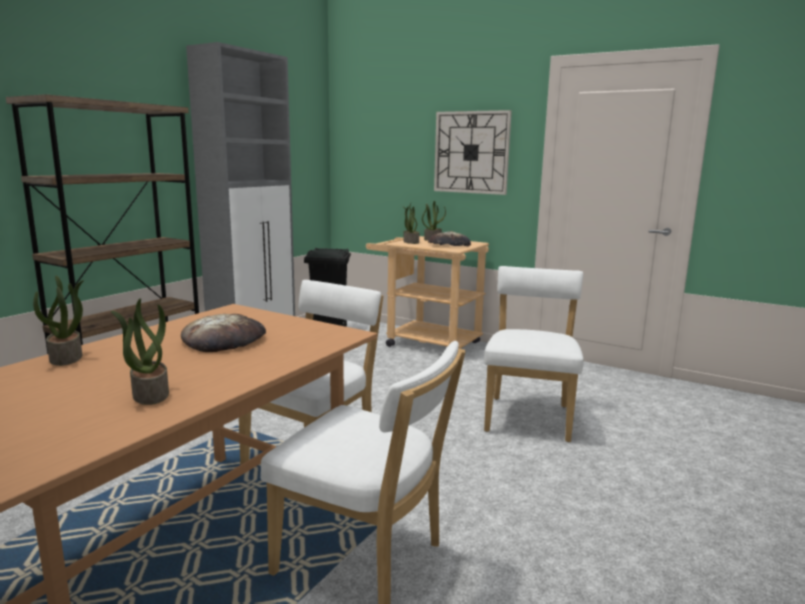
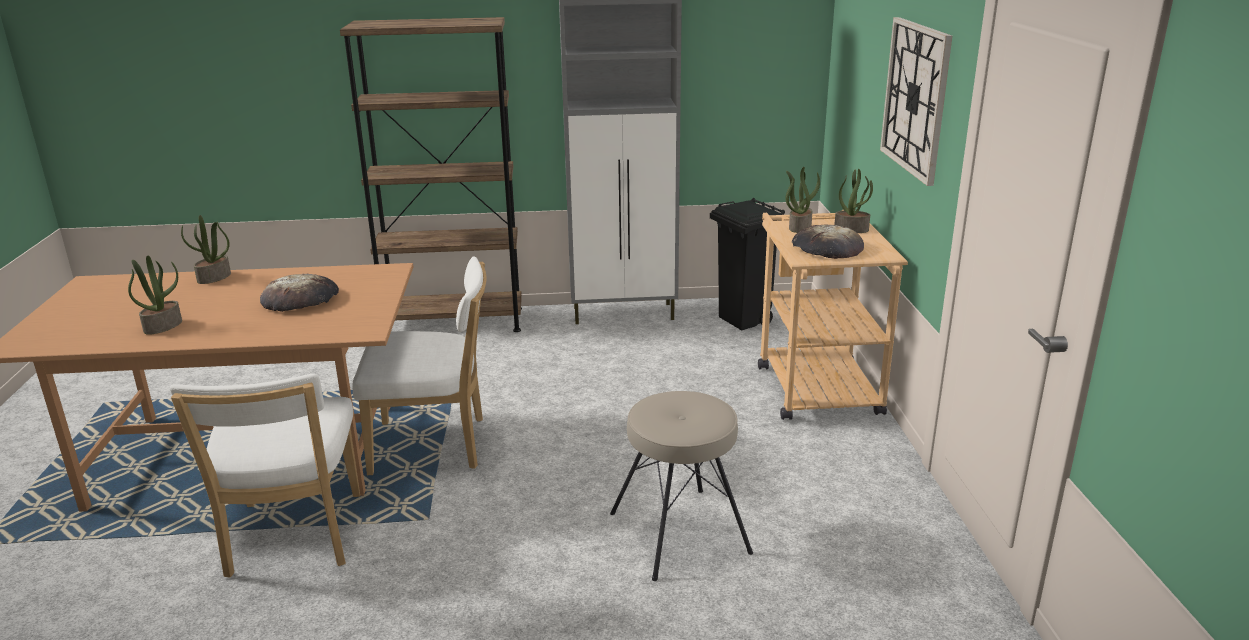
camera: 55 degrees right, 10 degrees up
white chair [484,266,584,442] -> beige stool [610,391,753,581]

